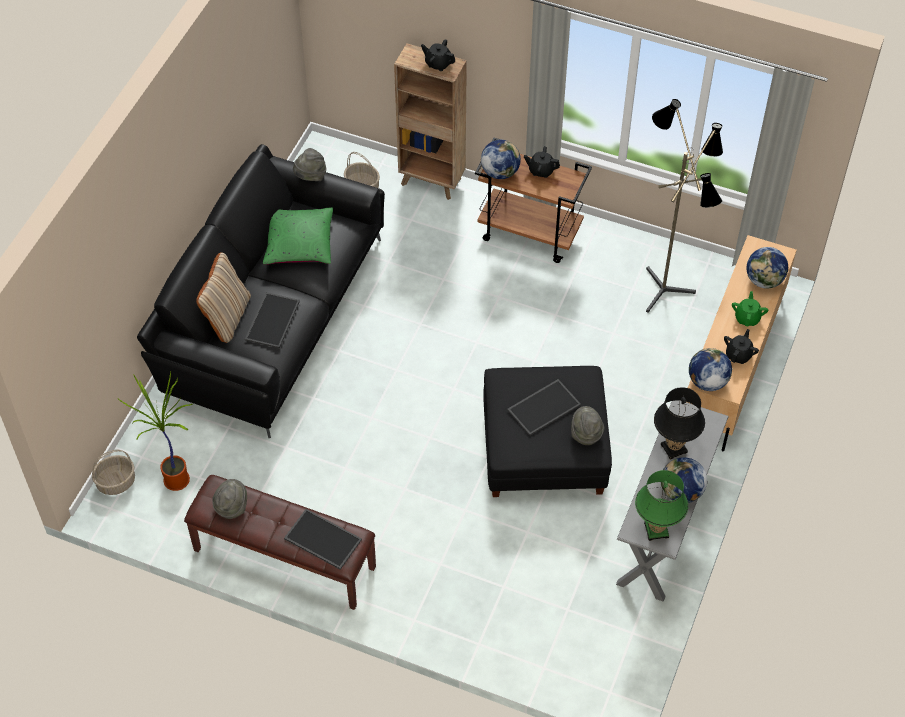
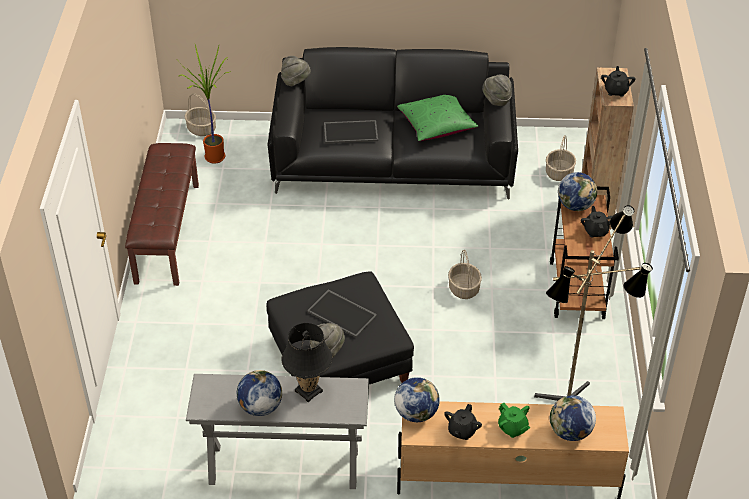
camera: 70 degrees right, 10 degrees down
beige pillow [196,252,251,343] -> none
grey hat [213,479,247,519] -> grey hat moved to [281,56,311,86]
tray [284,509,362,570] -> none
green table lamp [635,470,688,541] -> none
black teapot [724,329,759,364] -> black teapot turned 105 degrees clockwise [444,404,482,440]
green teapot [732,291,768,327] -> green teapot turned 60 degrees clockwise [498,403,530,438]
none -> basket [448,250,482,299]

